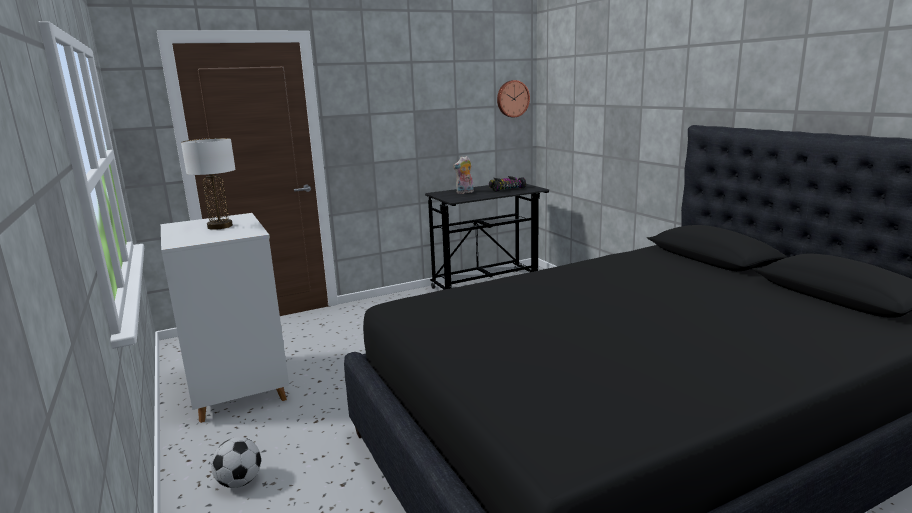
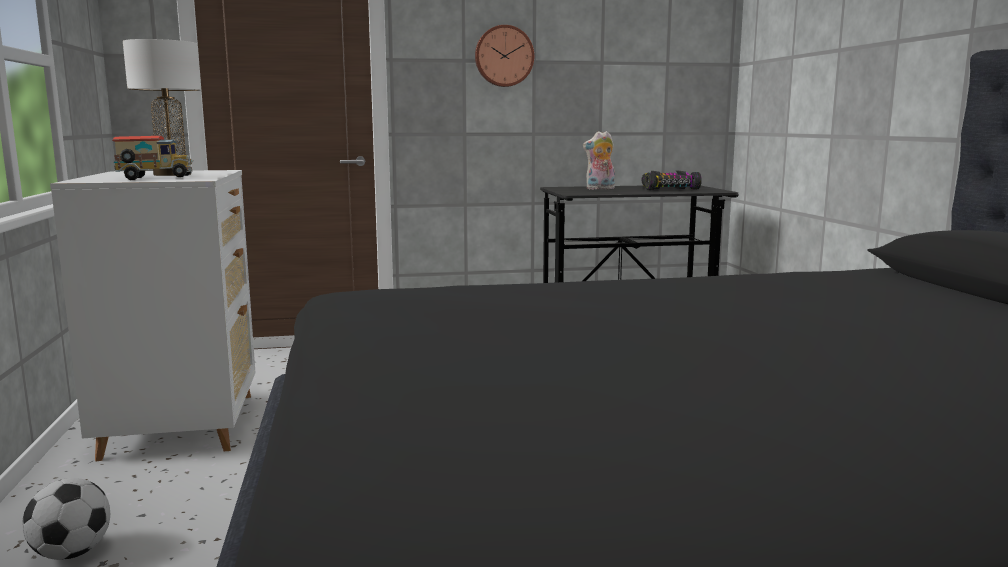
camera: 15 degrees right, 5 degrees down
wall clock [497,80,530,117] -> wall clock moved to [475,25,534,87]
none -> toy truck [112,136,193,180]

